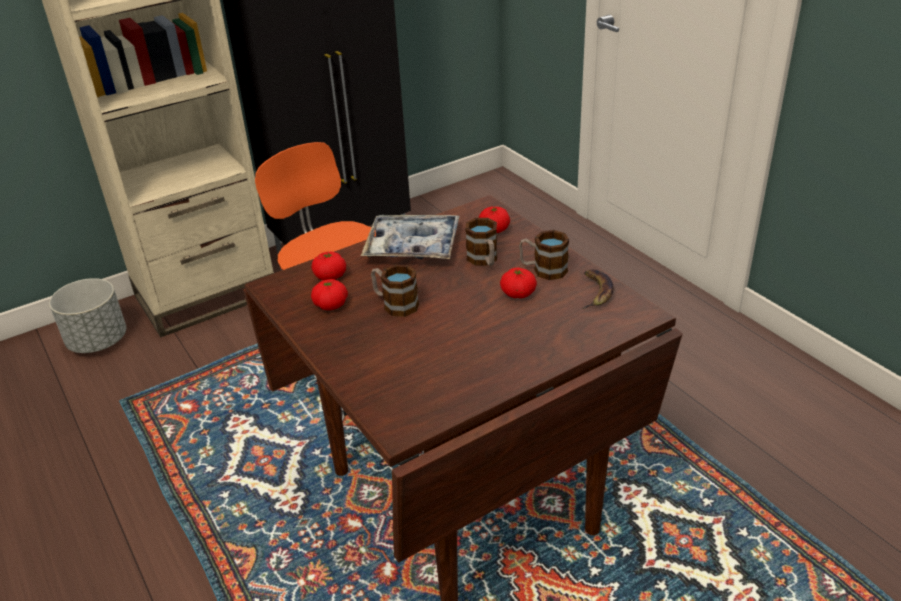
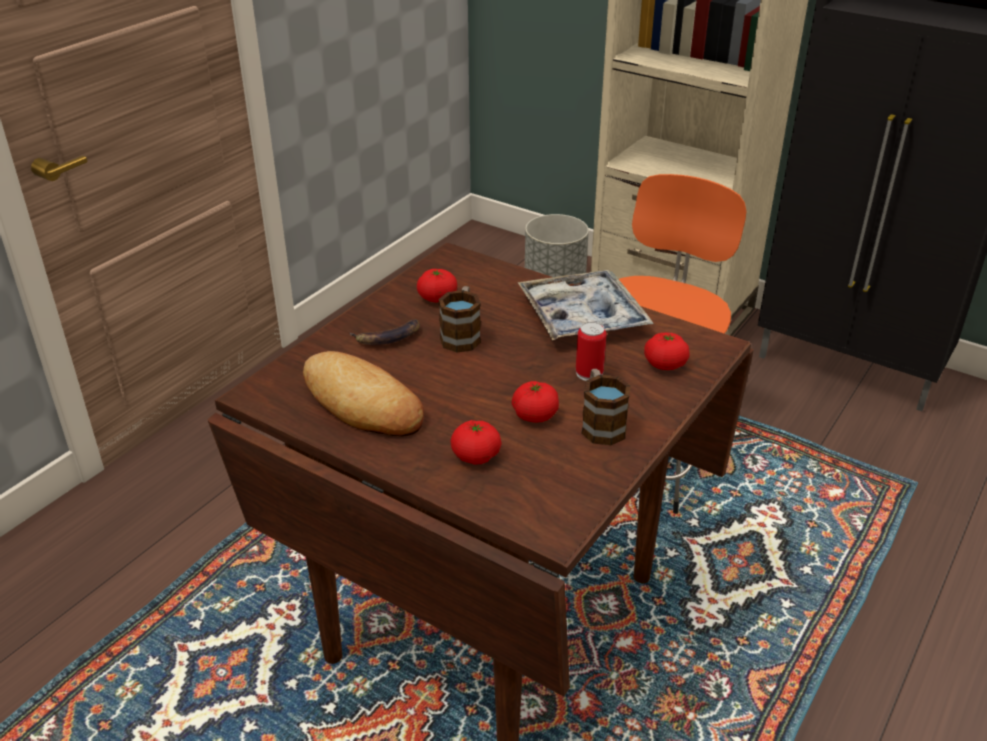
camera: 65 degrees right, 0 degrees up
tomato [312,252,346,280] -> tomato moved to [450,420,501,465]
mug [465,218,497,266] -> can [576,322,607,381]
banana [582,270,613,309] -> banana moved to [350,319,420,345]
none -> bread [303,351,424,437]

